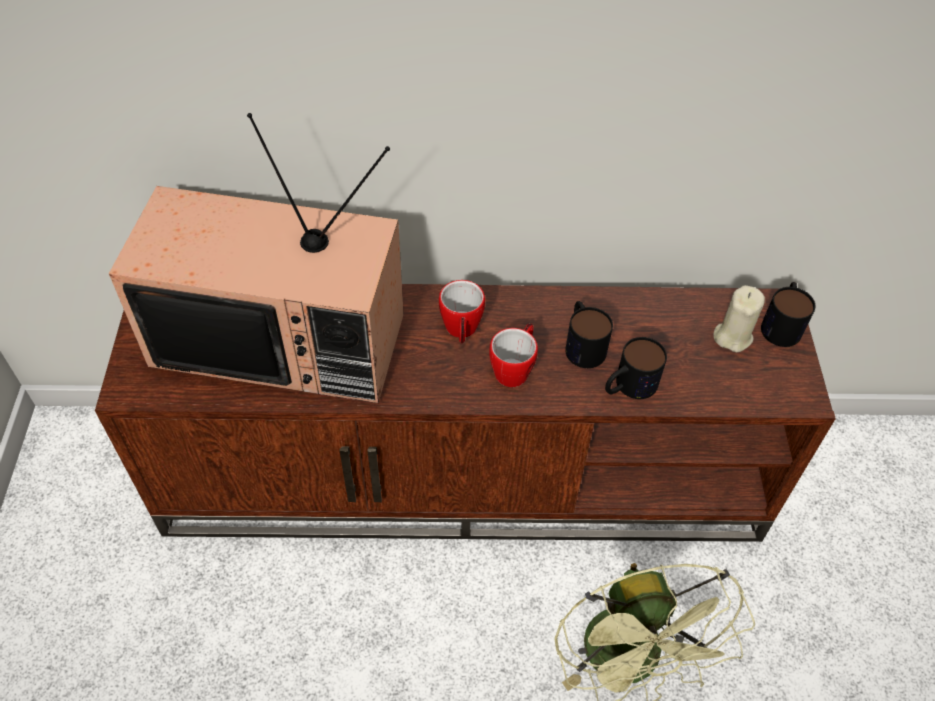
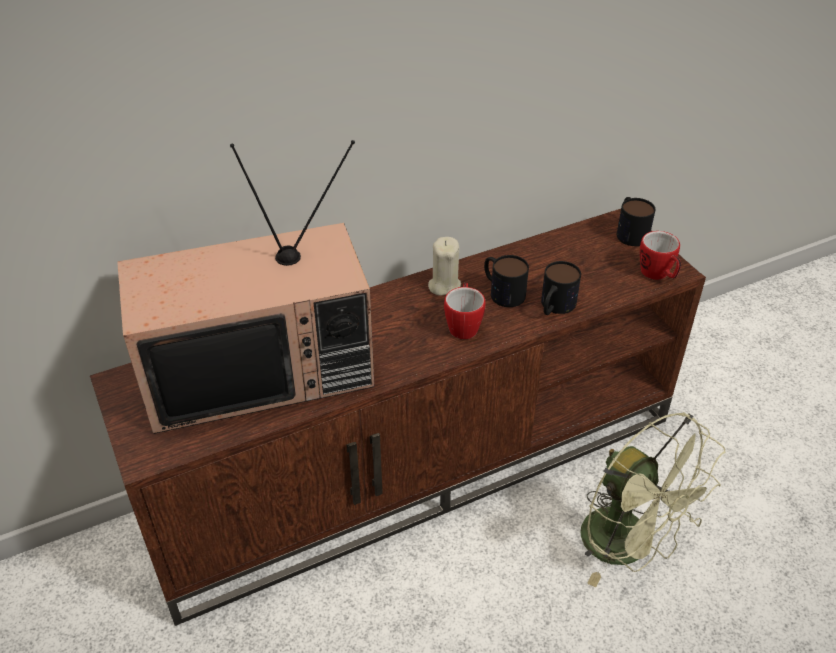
camera: 25 degrees left, 10 degrees down
mug [439,280,485,343] -> mug moved to [640,231,681,280]
beige candle [713,285,765,352] -> beige candle moved to [428,237,461,296]

